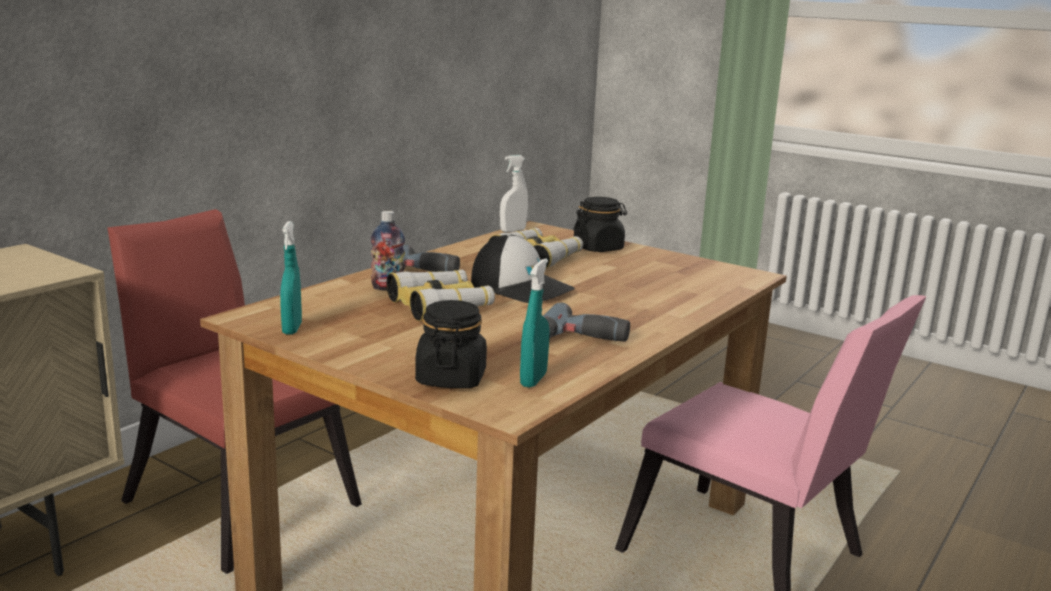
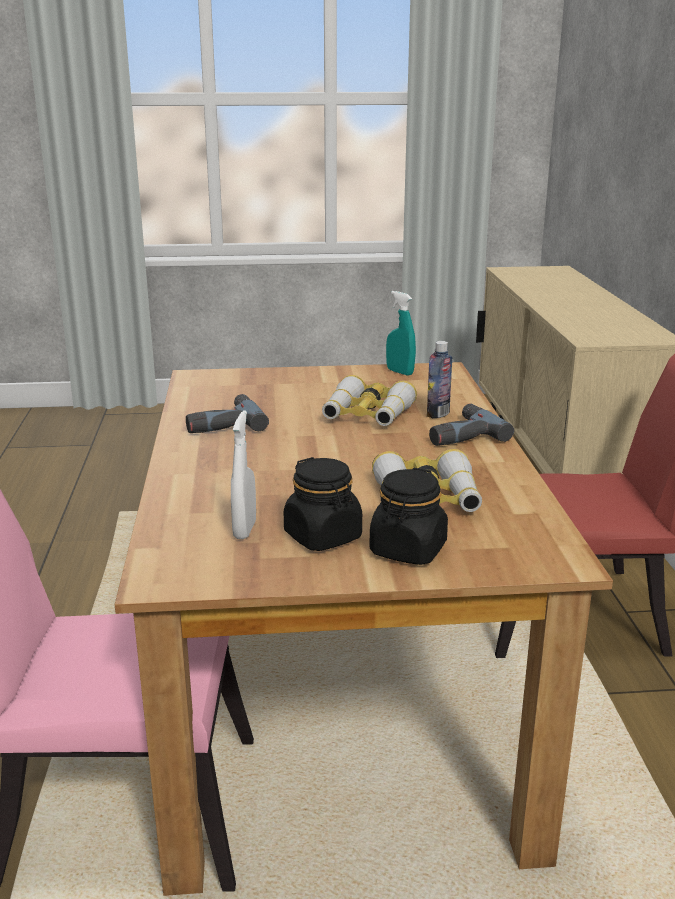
camera: 140 degrees right, 5 degrees up
black jar [415,300,487,389] -> black jar moved to [284,457,362,551]
cap [471,235,575,303] -> none
white spray bottle [500,155,528,232] -> white spray bottle moved to [231,410,256,539]
turquoise spray bottle [520,259,549,388] -> none

